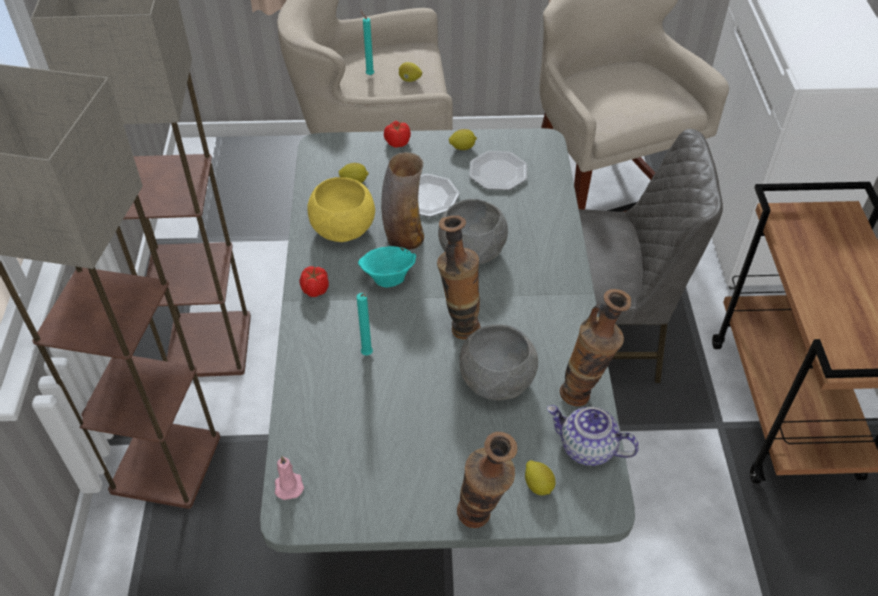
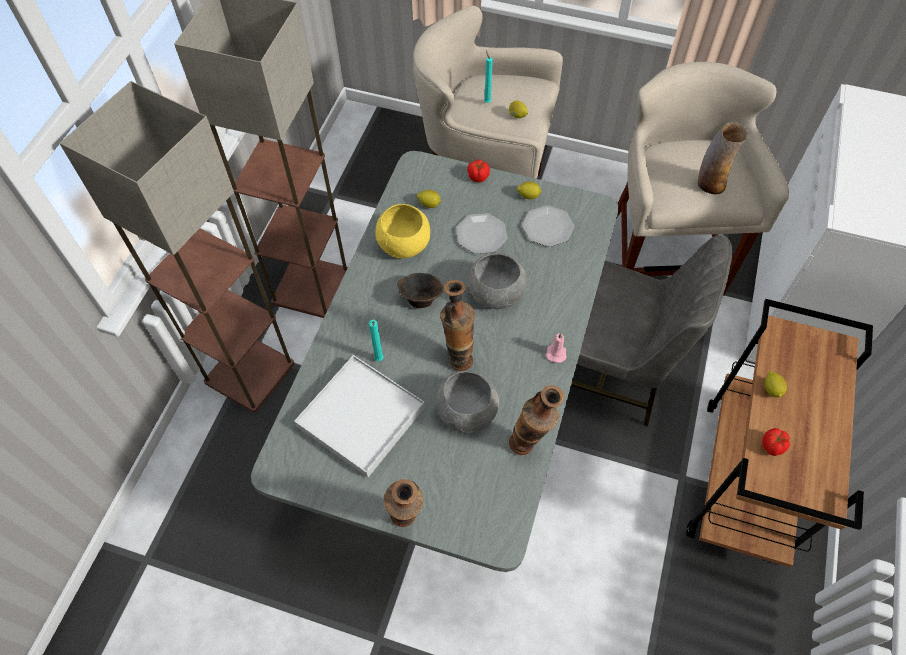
camera: 20 degrees right, 10 degrees up
pink candle [275,456,304,500] -> pink candle moved to [546,333,567,363]
tomato [300,266,329,297] -> tomato moved to [762,428,790,456]
turquoise bowl [358,246,416,287] -> brown bowl [397,273,444,308]
vase [381,152,424,250] -> vase moved to [698,122,748,194]
lemon [525,460,556,495] -> lemon moved to [765,371,787,398]
teapot [547,405,639,466] -> none
none -> white tray [294,355,425,478]

